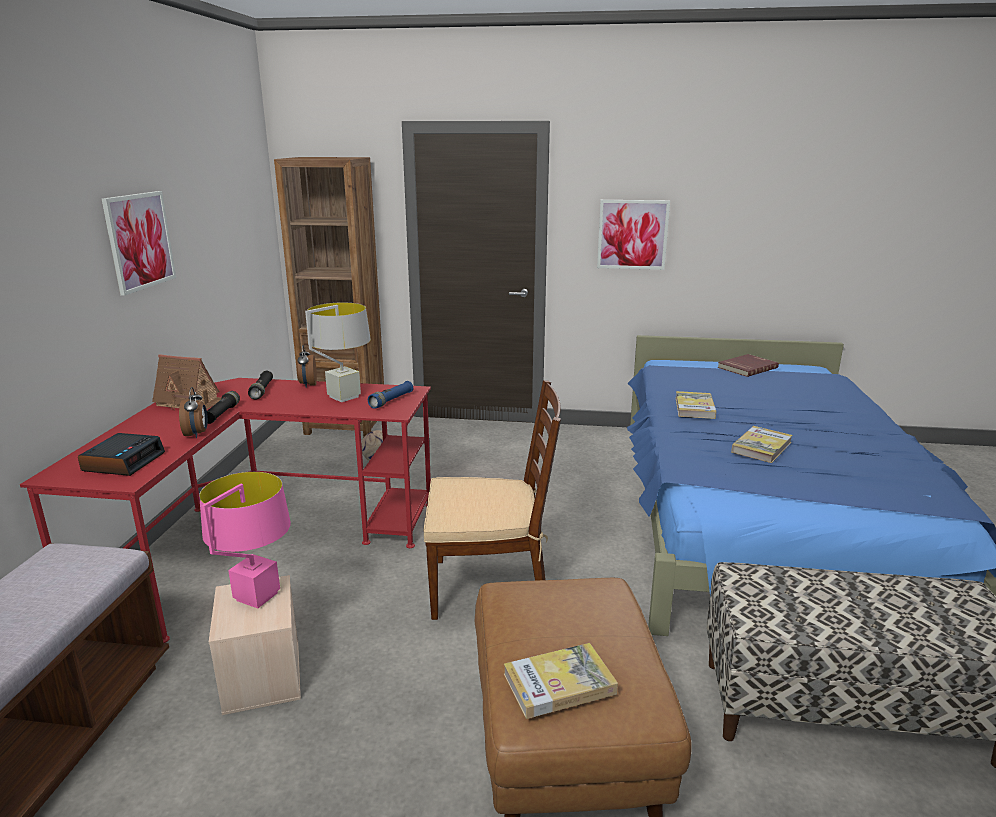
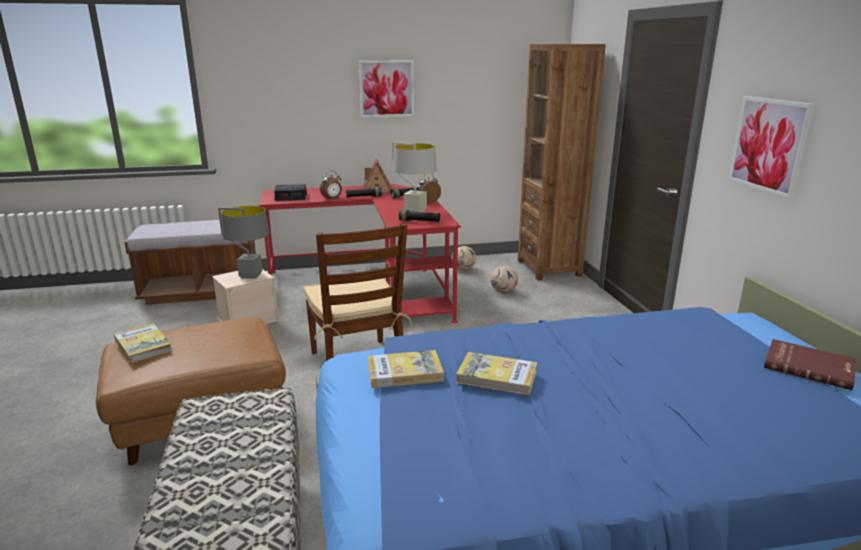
camera: 70 degrees right, 0 degrees up
pink table lamp [199,472,291,608] -> grey table lamp [218,206,270,279]
blue flashlight [368,381,413,409] -> black flashlight [399,210,440,222]
book [676,391,716,419] -> book moved to [367,350,444,388]
none -> football [451,246,476,270]

